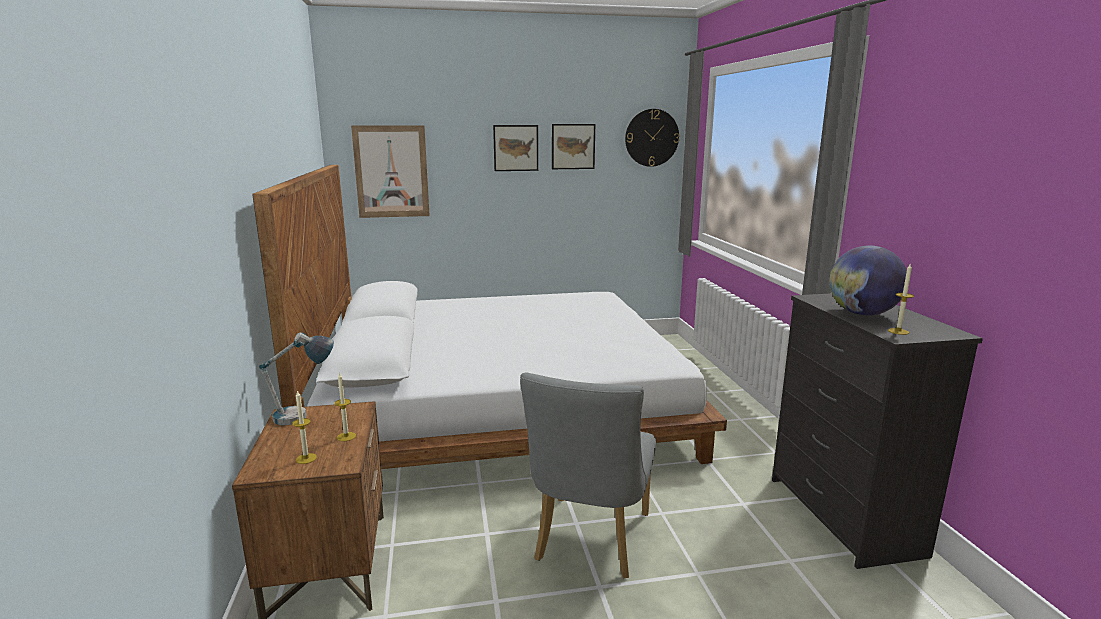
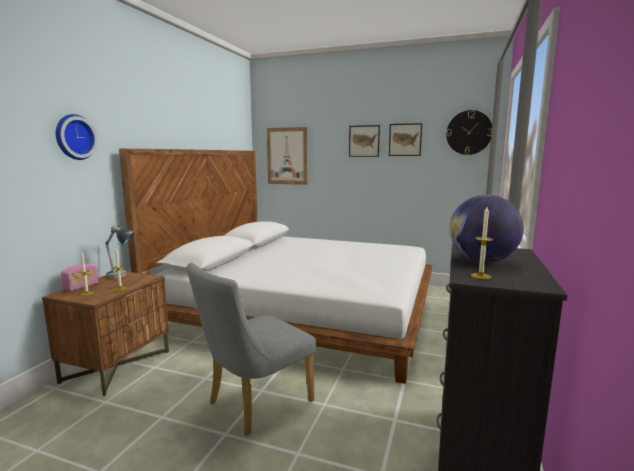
camera: 30 degrees right, 5 degrees down
none -> wall clock [56,114,98,160]
none -> radio [61,264,98,291]

